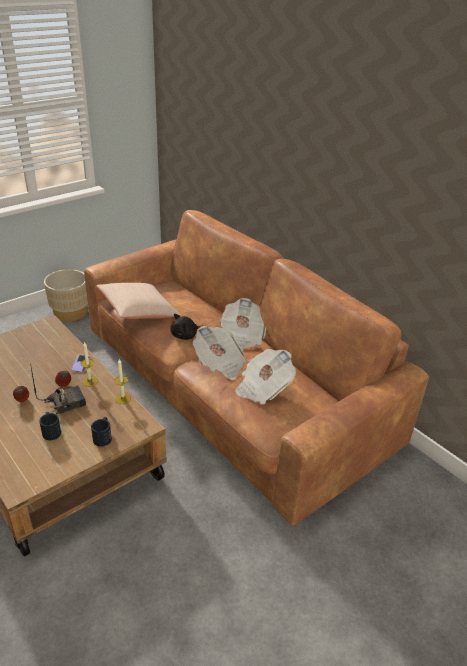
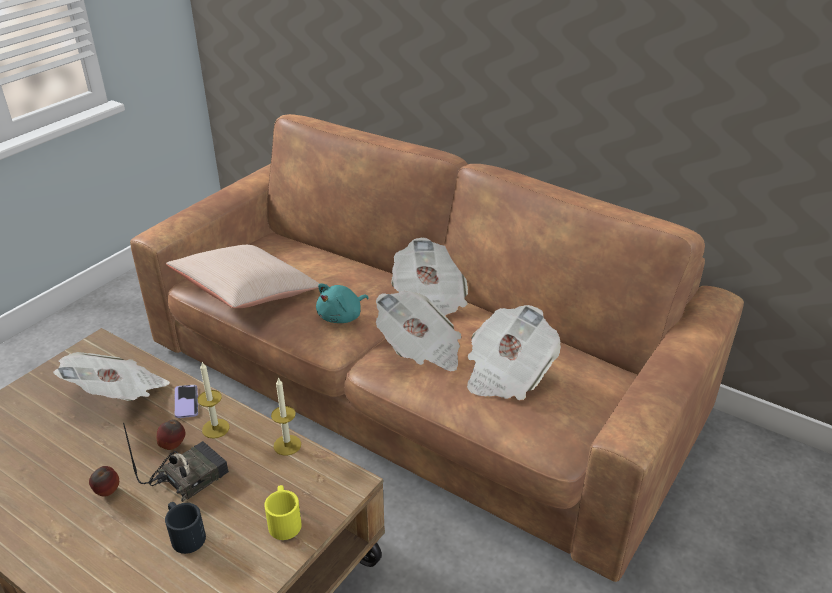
camera: 15 degrees left, 0 degrees up
beige planter [44,269,88,322] -> none
black mug [91,417,112,447] -> yellow mug [264,485,302,540]
black plush toy [170,314,203,340] -> turquoise plush toy [316,283,369,323]
none -> newspaper [53,352,170,401]

